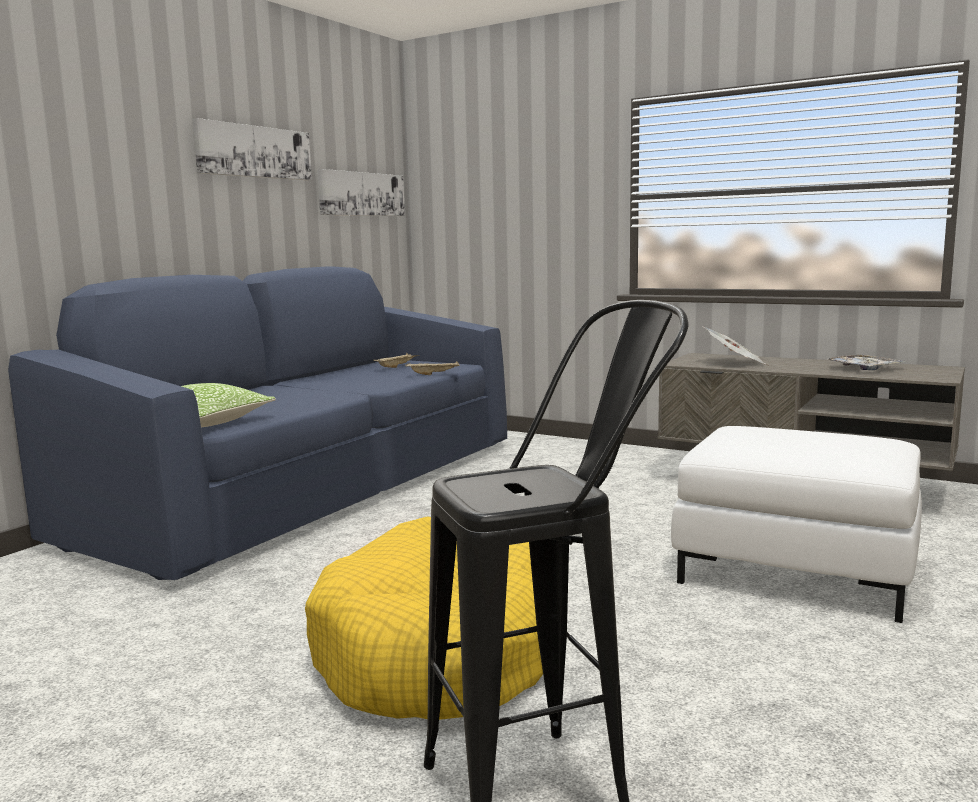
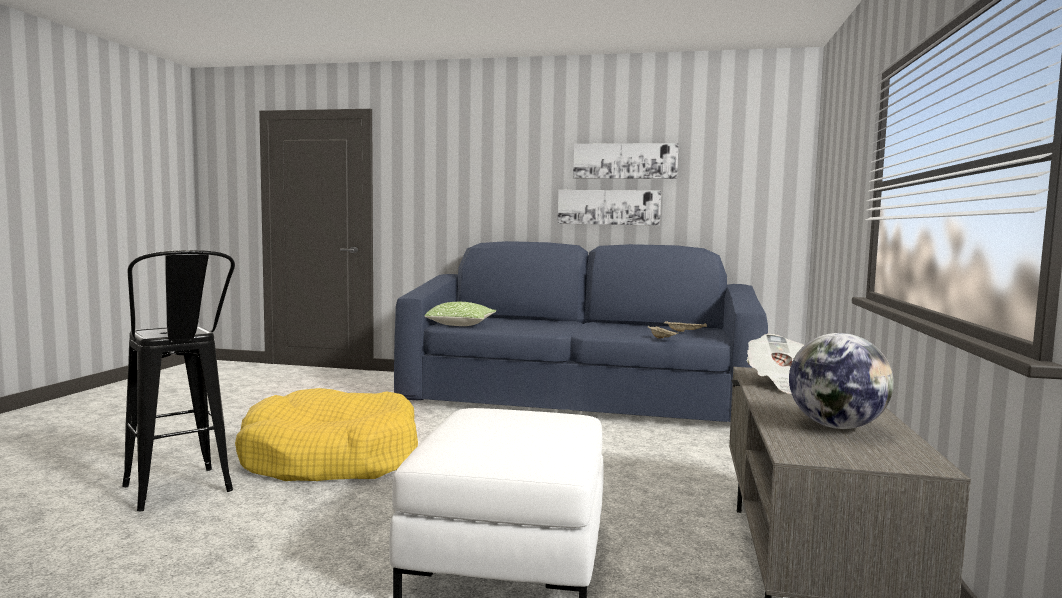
camera: 70 degrees right, 5 degrees down
picture [317,169,405,216] -> picture moved to [558,190,661,226]
tray [825,355,906,370] -> globe [789,333,894,429]

